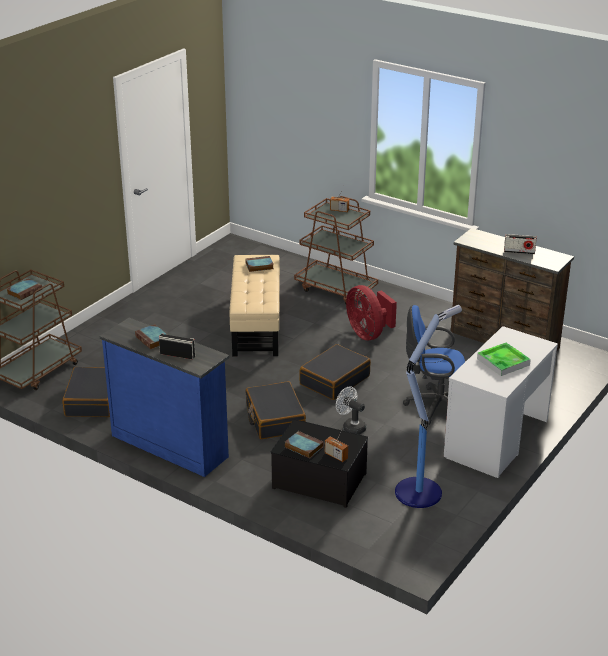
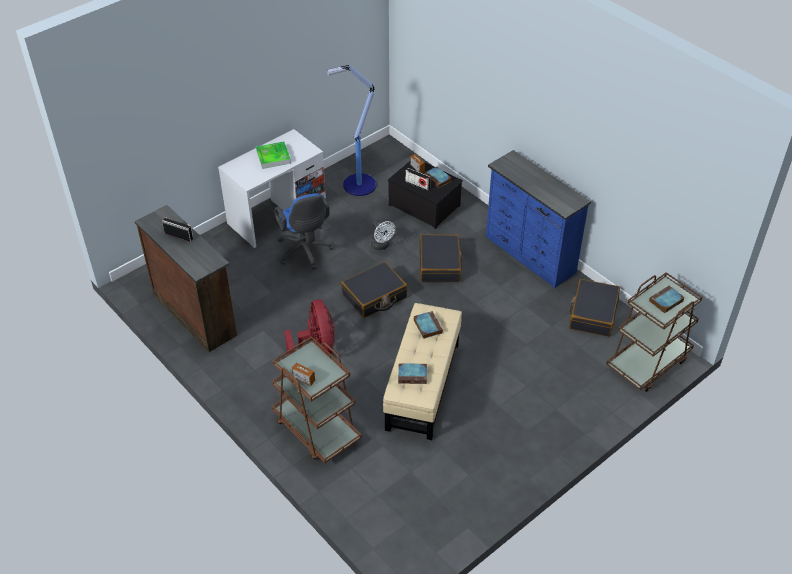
camera: 165 degrees left, 15 degrees up
book [135,324,167,349] -> book moved to [414,311,443,339]
radio [159,334,195,359] -> radio moved to [405,168,430,191]
blue office chair [403,305,465,425] -> blue office chair turned 45 degrees clockwise [274,193,334,270]

